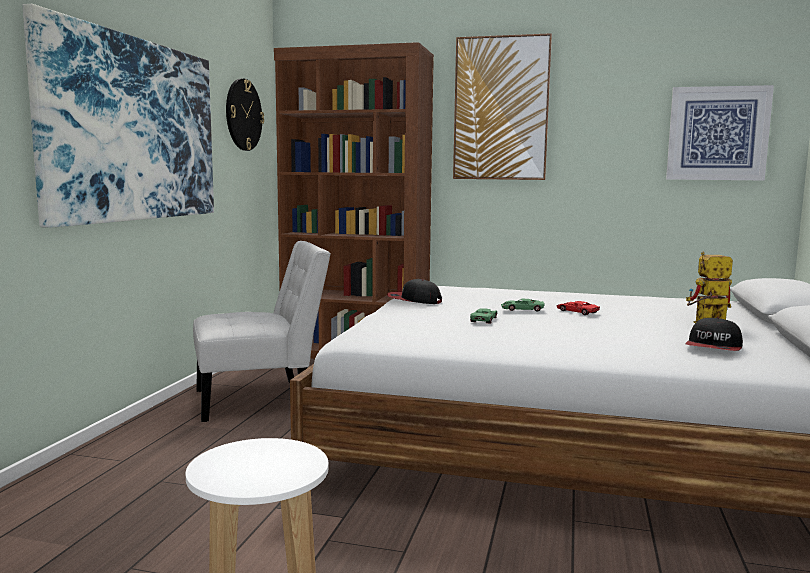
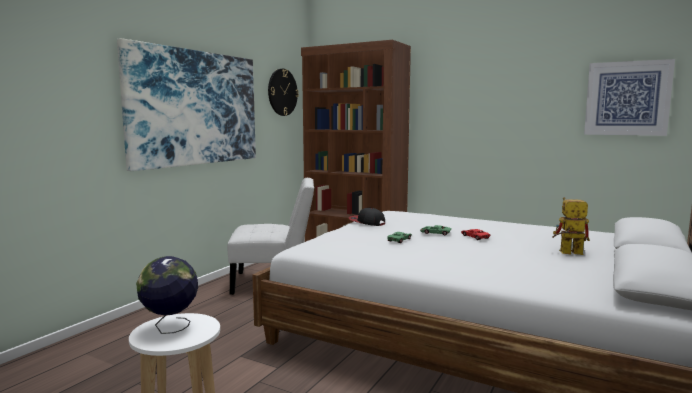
camera: 15 degrees right, 0 degrees up
picture [453,33,552,180] -> none
cap [685,317,743,351] -> none
none -> globe [136,256,198,334]

